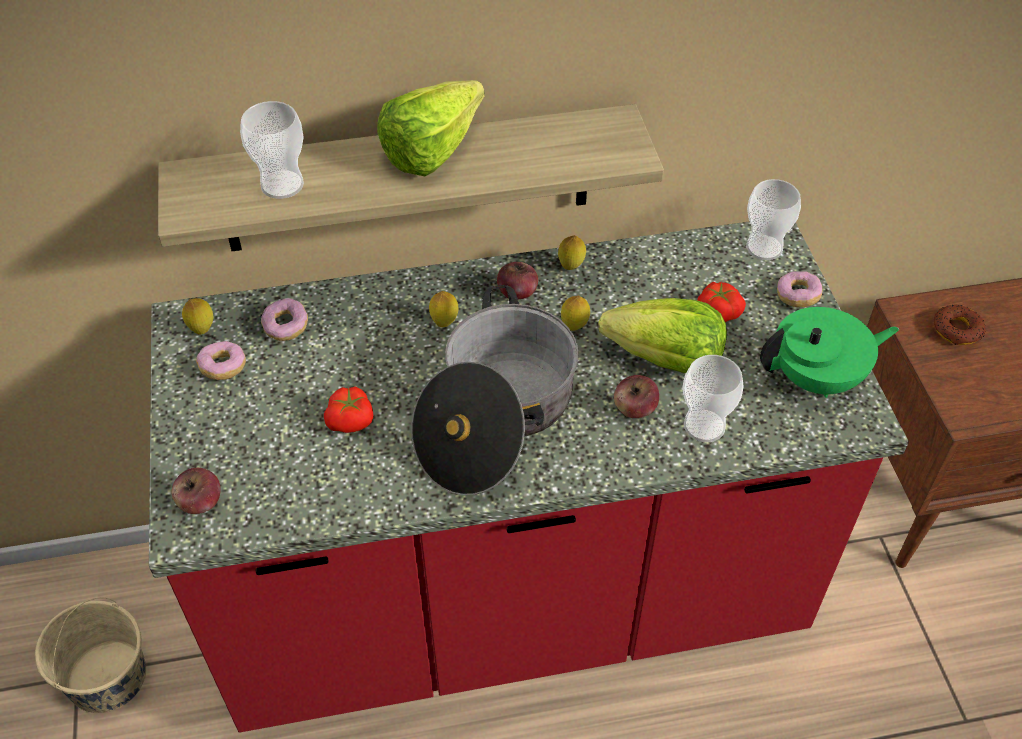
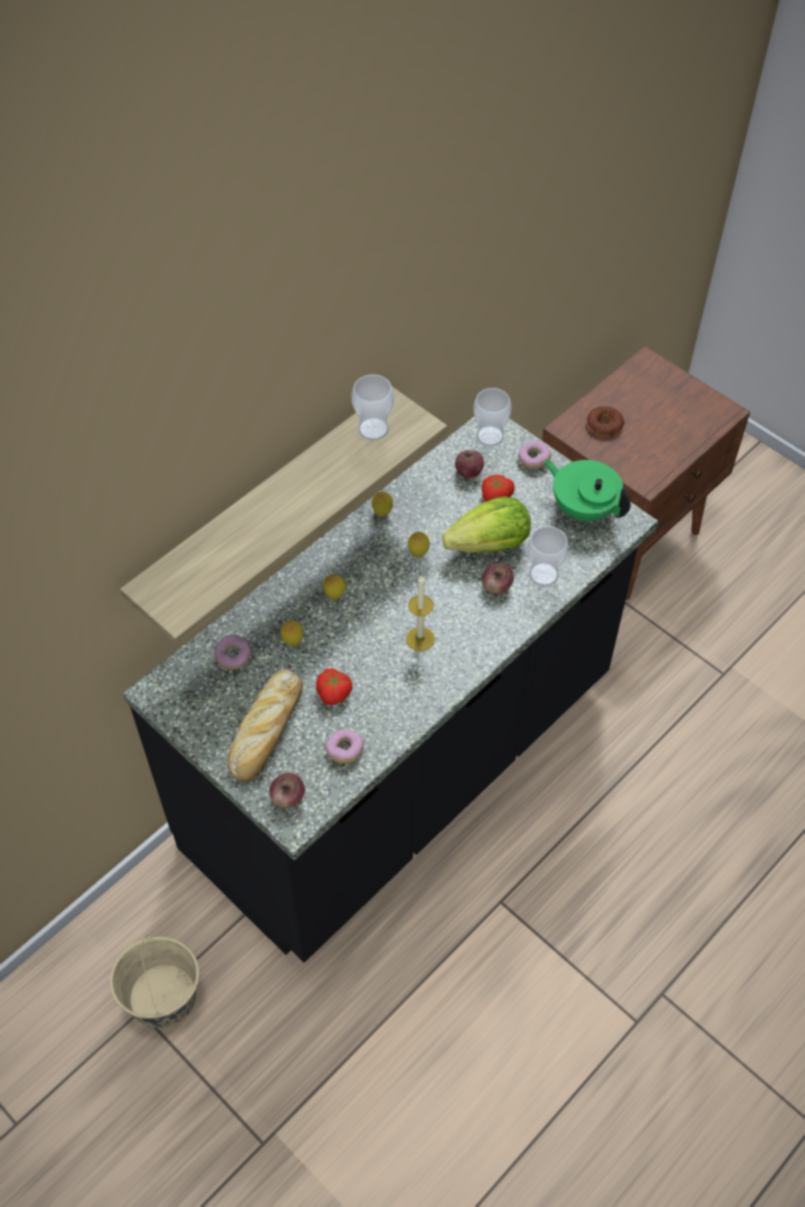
camera: 35 degrees left, 5 degrees up
red counter [149,221,909,733] -> black counter [123,416,659,963]
lemon [182,298,213,335] -> lemon moved to [281,620,304,647]
donut [196,341,246,380] -> donut moved to [325,729,364,763]
cup [240,101,304,199] -> cup moved to [352,374,394,440]
lettuce [377,80,485,176] -> none
cooking pot [411,285,579,495] -> candle [406,575,435,651]
apple [497,262,538,299] -> apple moved to [455,450,484,478]
green teapot [760,307,899,398] -> green teapot turned 90 degrees counterclockwise [544,459,631,521]
none -> bread [227,669,303,782]

